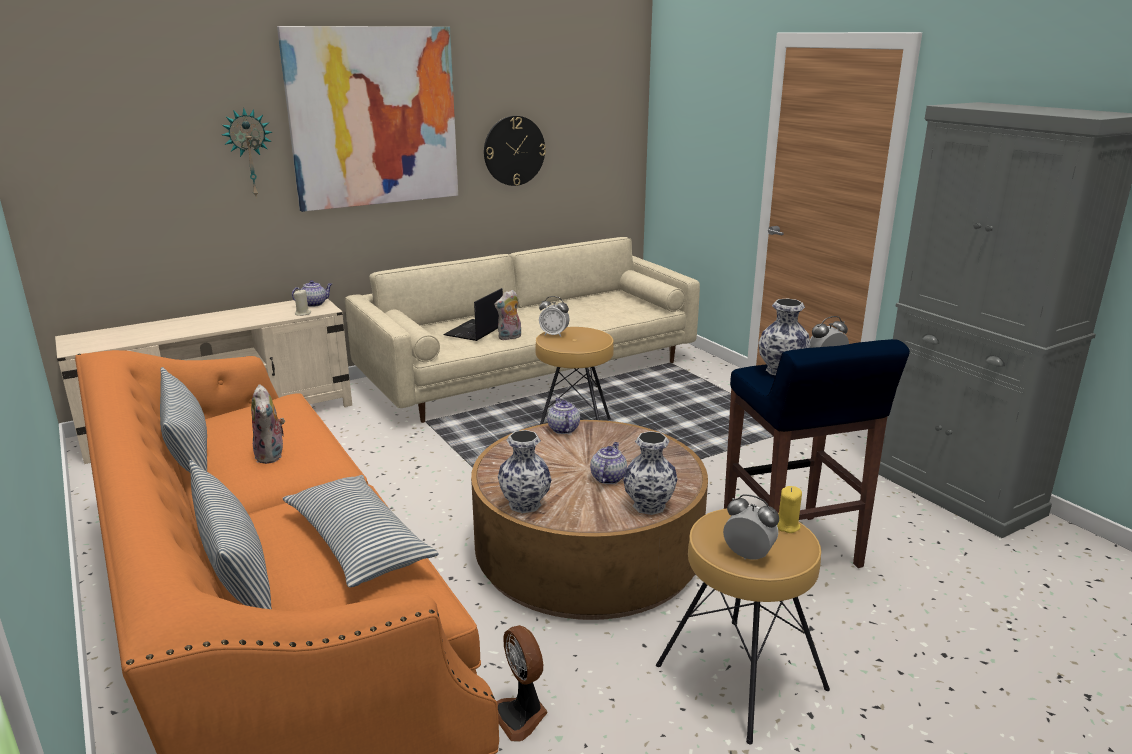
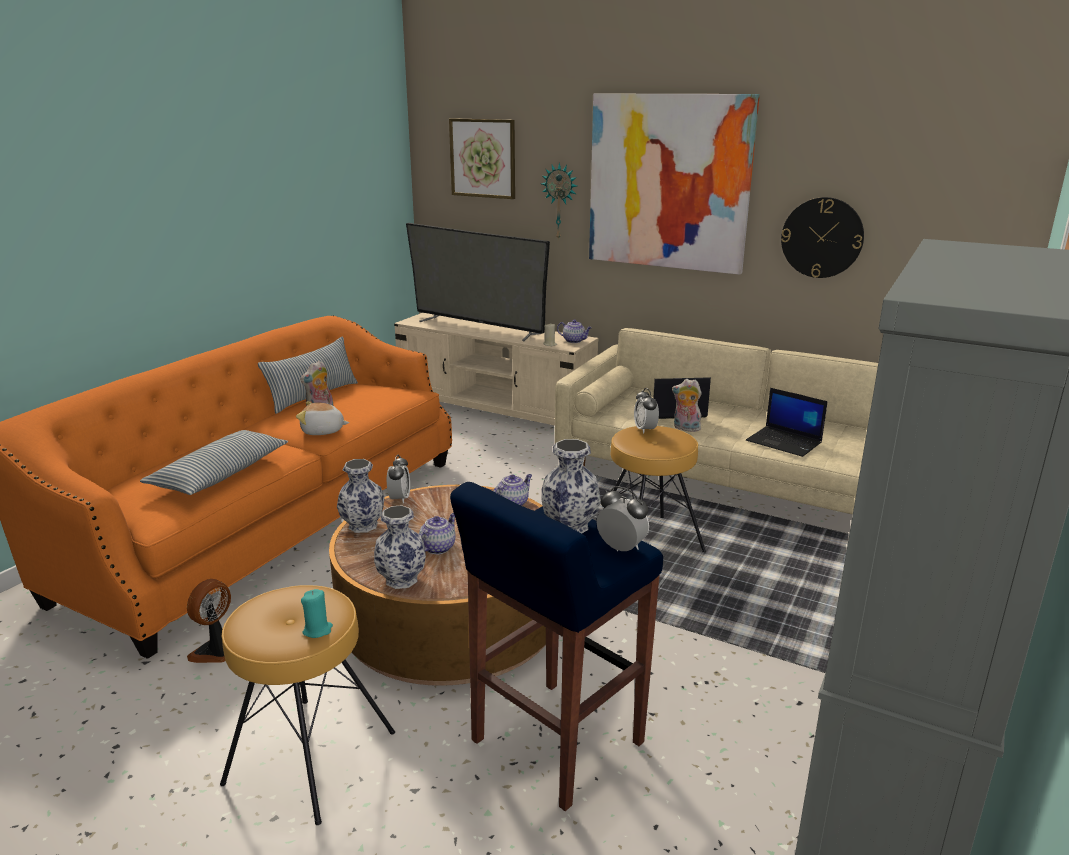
camera: 60 degrees right, 0 degrees up
pillow [189,460,272,609] -> none
teapot [590,442,627,484] -> teapot turned 45 degrees counterclockwise [419,513,456,554]
alarm clock [723,494,779,560] -> alarm clock moved to [387,455,410,504]
yellow candle [777,486,802,533] -> turquoise candle [301,589,333,638]
none -> plush toy [296,401,349,435]
none -> television [406,223,550,341]
none -> picture [449,118,515,199]
none -> laptop [746,388,828,457]

